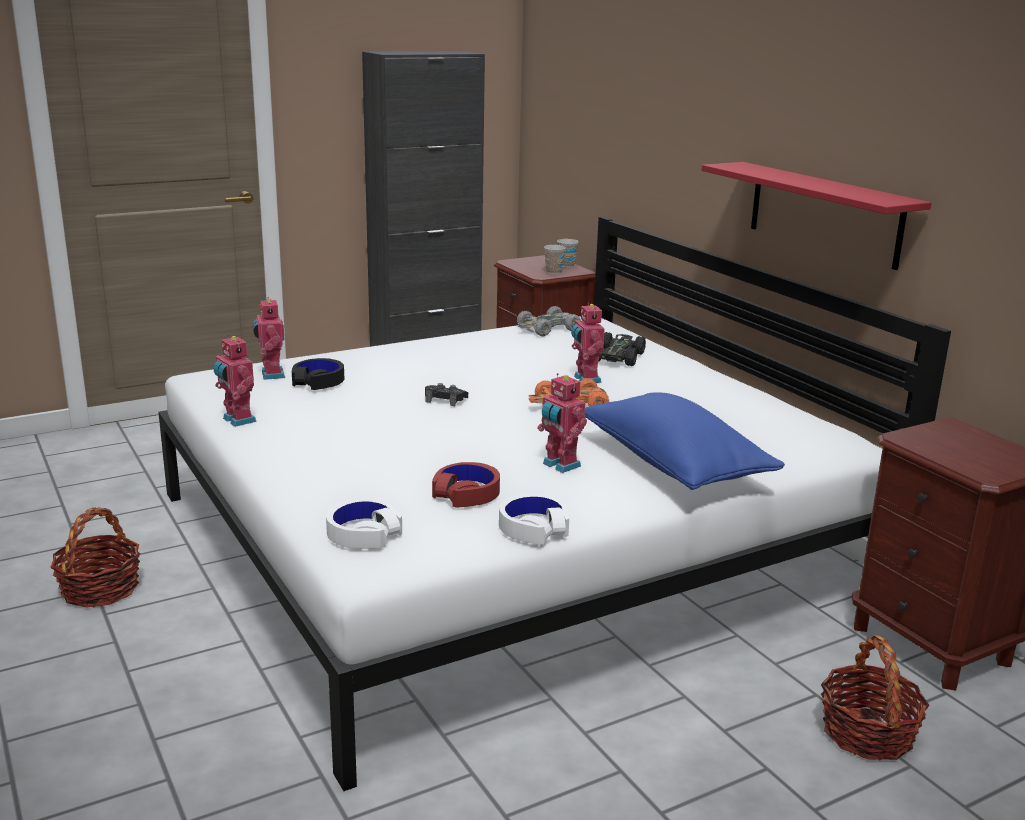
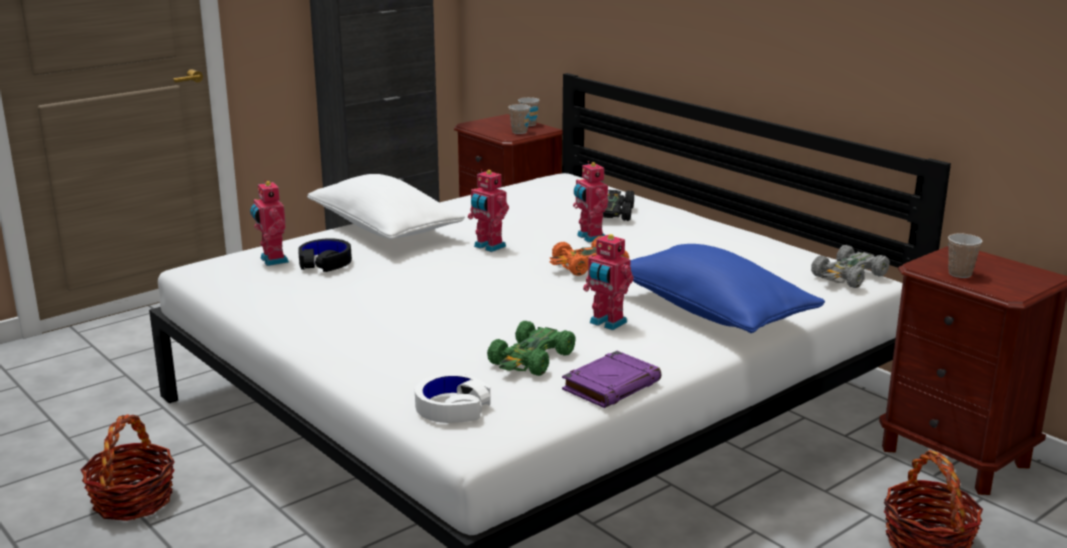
camera: 10 degrees left, 0 degrees up
toy robot [214,335,257,427] -> toy robot moved to [468,169,509,252]
black game controller [425,383,468,406] -> none
red headphones [432,462,500,508] -> green toy car [487,321,576,376]
white headphones [499,494,569,545] -> purple book [562,351,661,408]
grey toy car [517,306,581,336] -> grey toy car moved to [811,245,890,288]
red shelf [702,162,932,270] -> none
none -> white pillow [307,174,465,240]
none -> cup [948,234,983,278]

